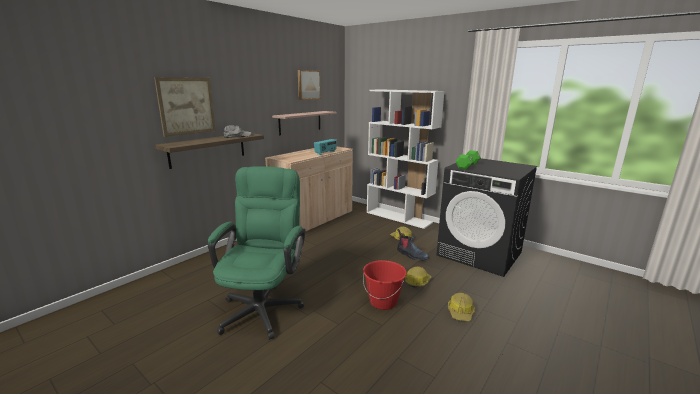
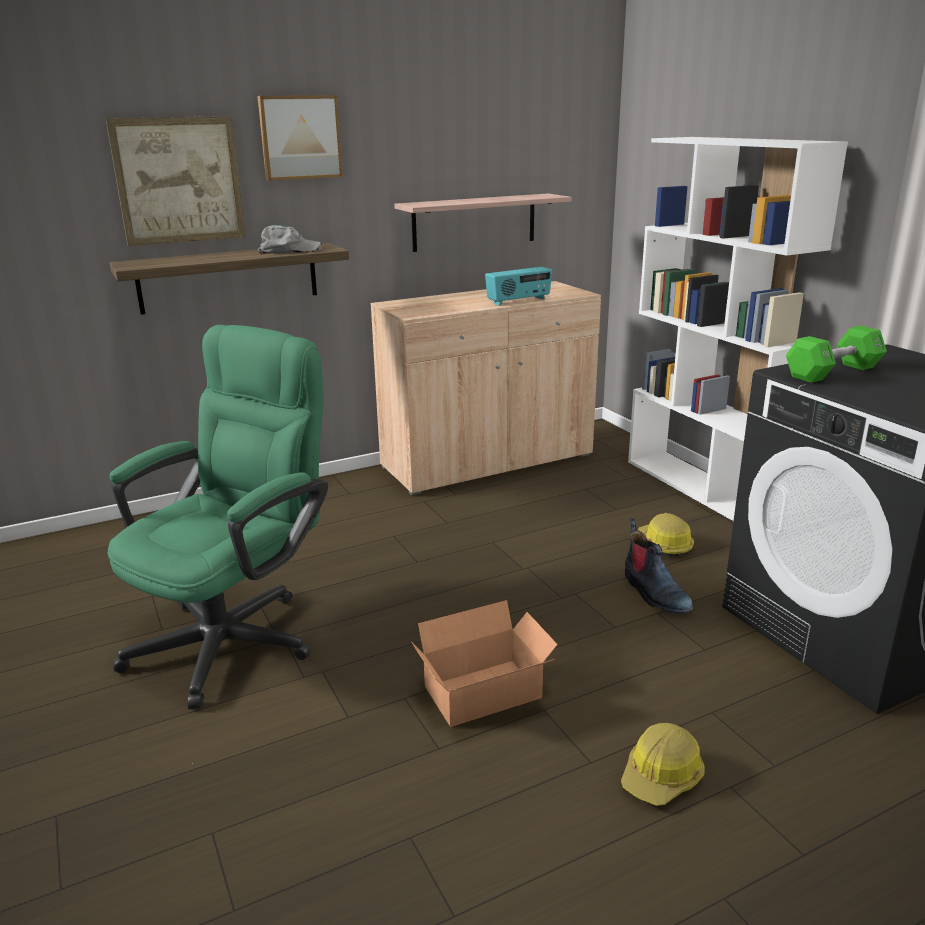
camera: 25 degrees right, 5 degrees up
picture [298,70,321,100] -> picture moved to [257,95,343,181]
red bucket [363,260,407,310] -> cardboard box [411,600,558,727]
hard hat [405,267,431,287] -> none

